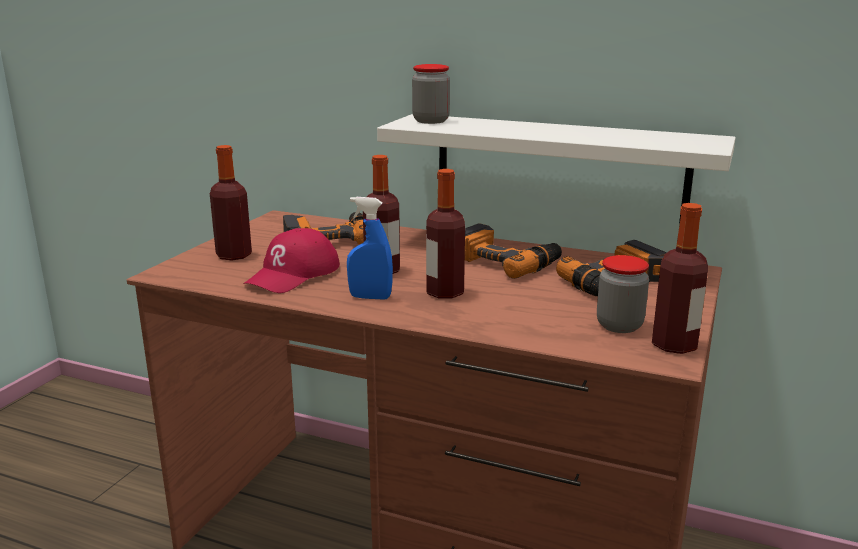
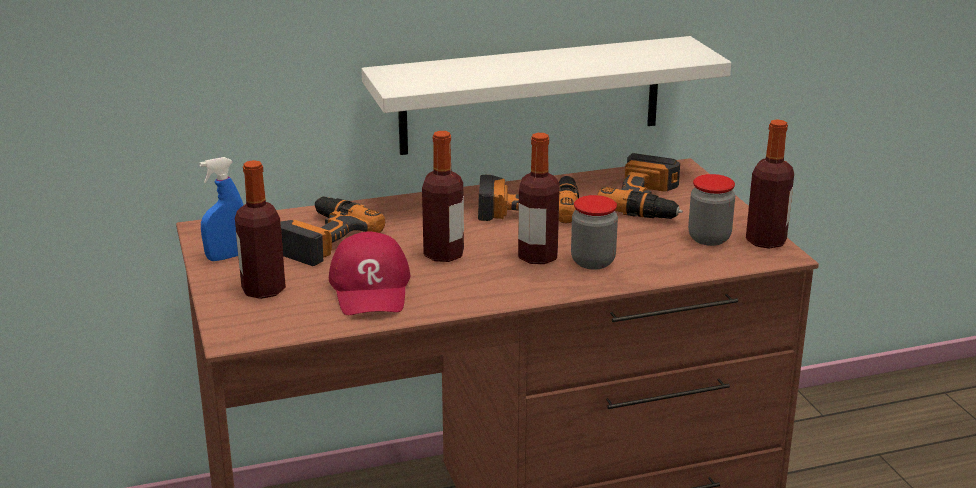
camera: 40 degrees left, 5 degrees up
blue spray bottle [347,197,393,300] -> blue spray bottle moved to [199,157,244,261]
jar [412,64,450,124] -> jar moved to [571,195,618,270]

